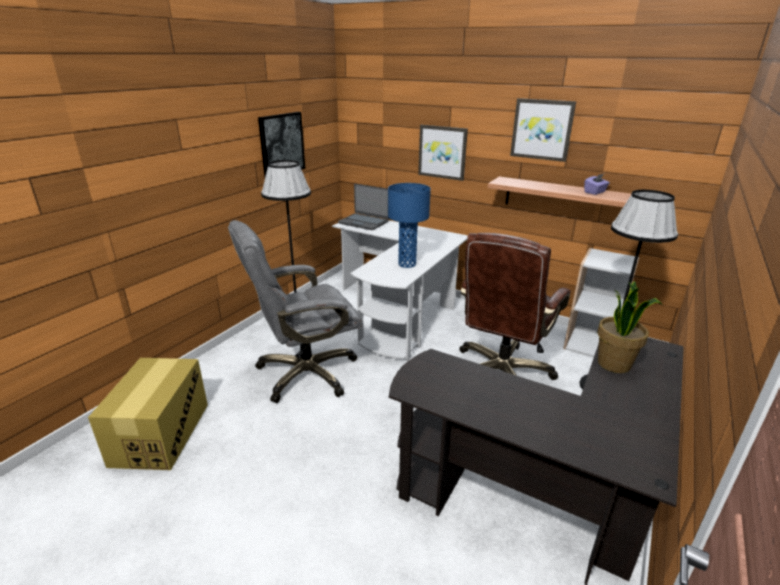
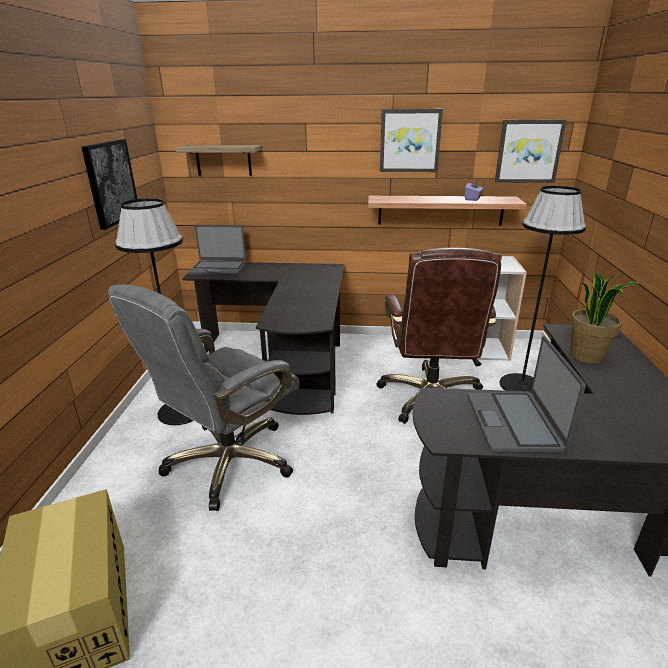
camera: 25 degrees left, 0 degrees up
white desk [332,220,468,361] -> black desk [182,262,344,415]
blue table lamp [388,183,431,268] -> none
picture [418,125,468,181] -> picture moved to [495,119,567,183]
none -> shelf [175,145,261,176]
none -> laptop [467,336,586,452]

